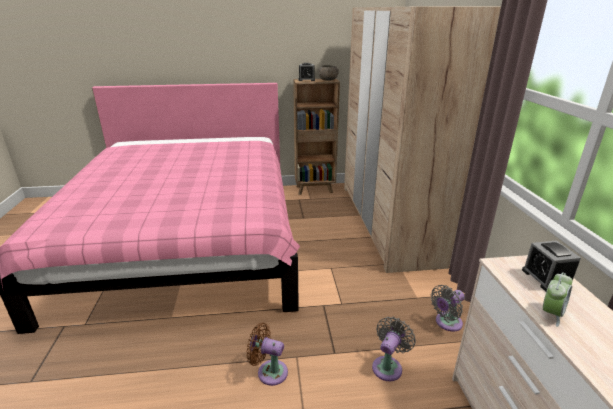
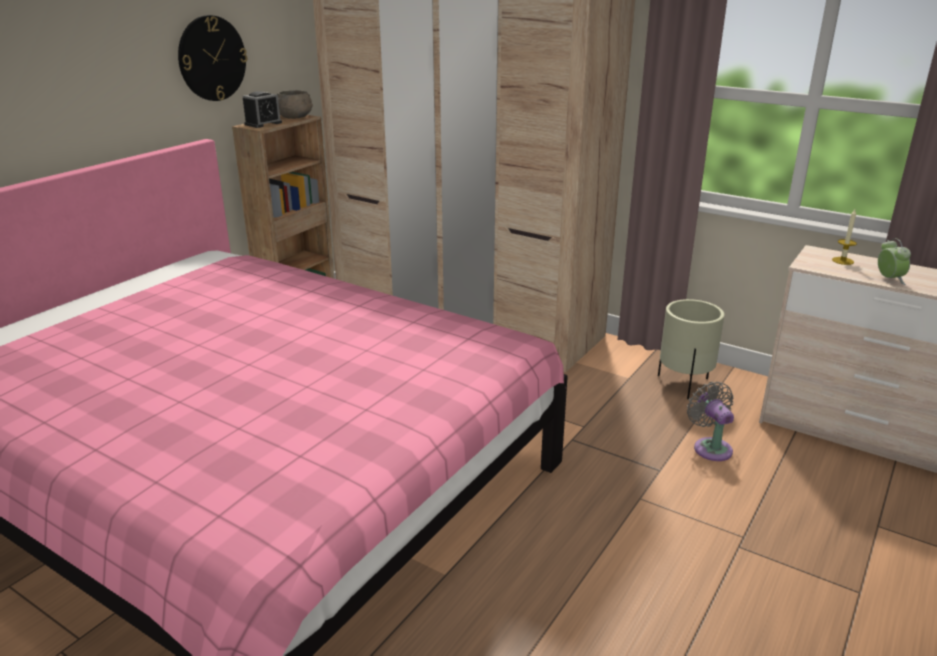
camera: 50 degrees left, 0 degrees up
brown fan [246,323,288,386] -> none
grey fan [431,285,465,332] -> beige planter [658,299,724,399]
alarm clock [522,240,581,292] -> candle [832,209,857,265]
none -> wall clock [178,15,247,101]

